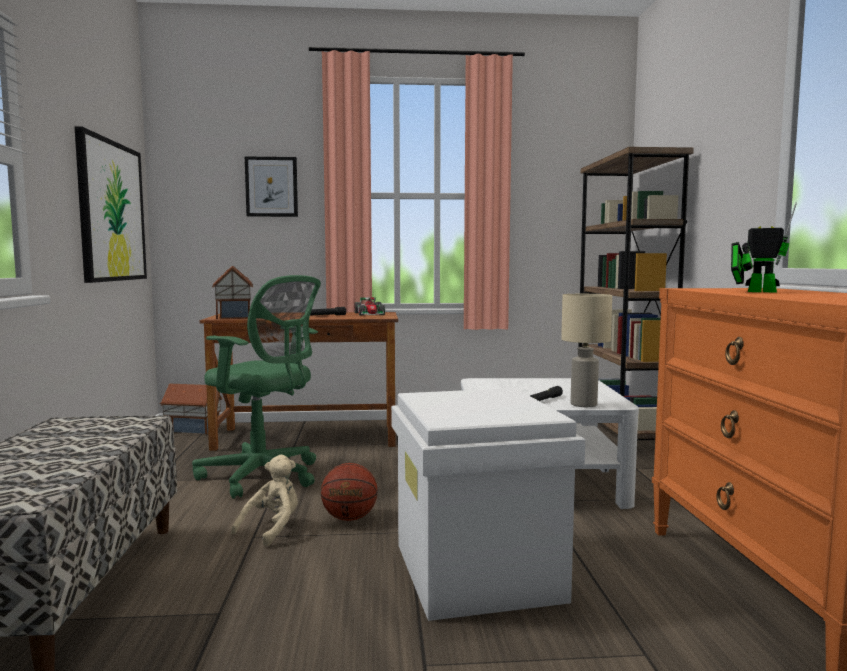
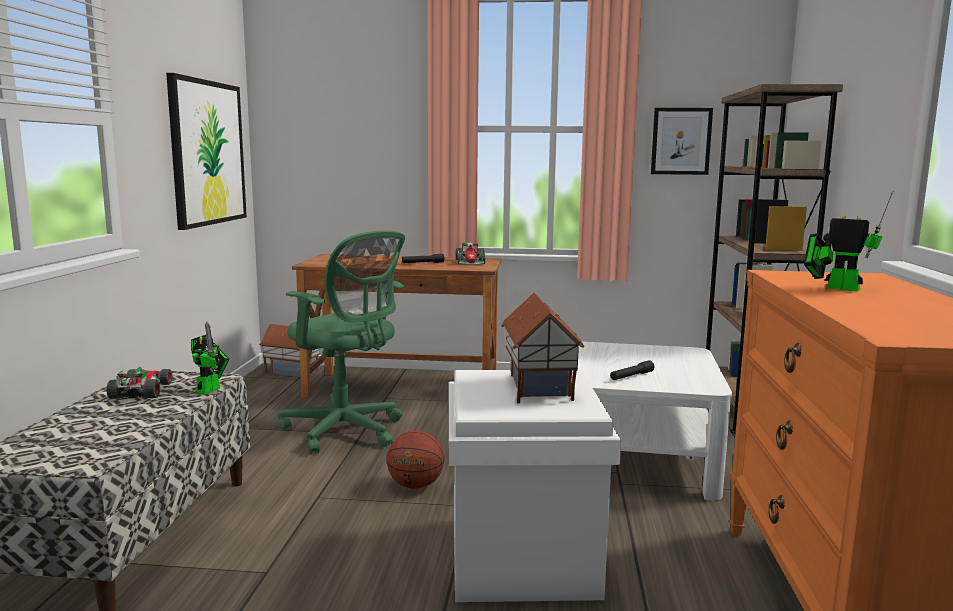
camera: 10 degrees right, 5 degrees up
toy house [212,266,253,319] -> toy house moved to [501,293,584,403]
beige plush toy [231,455,298,547] -> none
picture [245,156,298,217] -> picture moved to [651,108,713,175]
beige table lamp [561,294,612,407] -> none
none -> toy car [106,367,173,399]
none -> toy robot [191,322,230,395]

